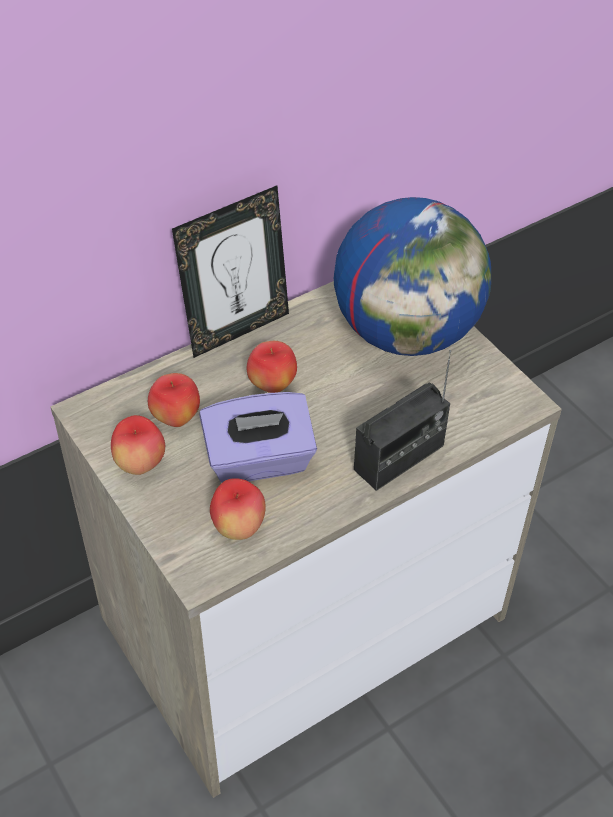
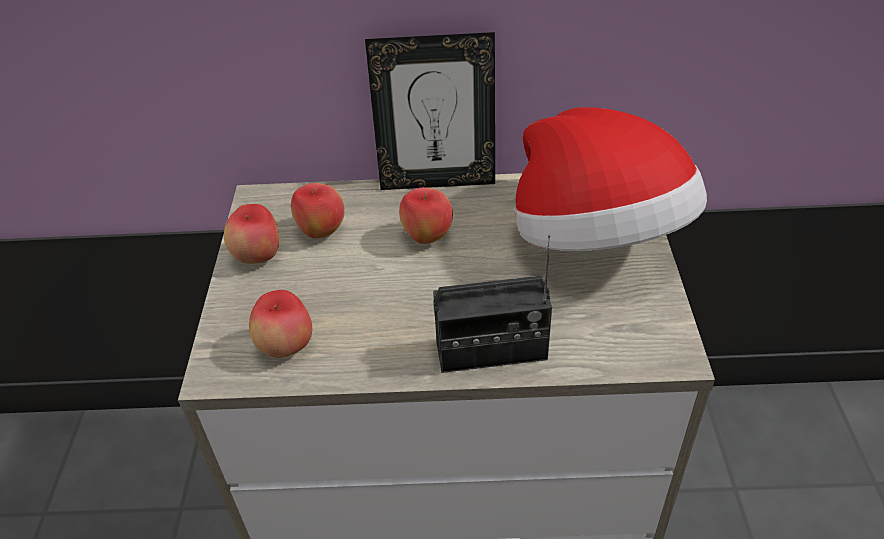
camera: 35 degrees right, 5 degrees down
purple tissue box [199,392,317,483] -> none
globe [334,197,491,356] -> hat [514,107,707,251]

